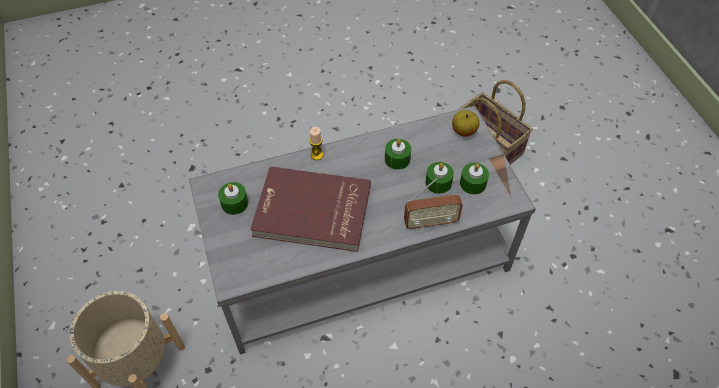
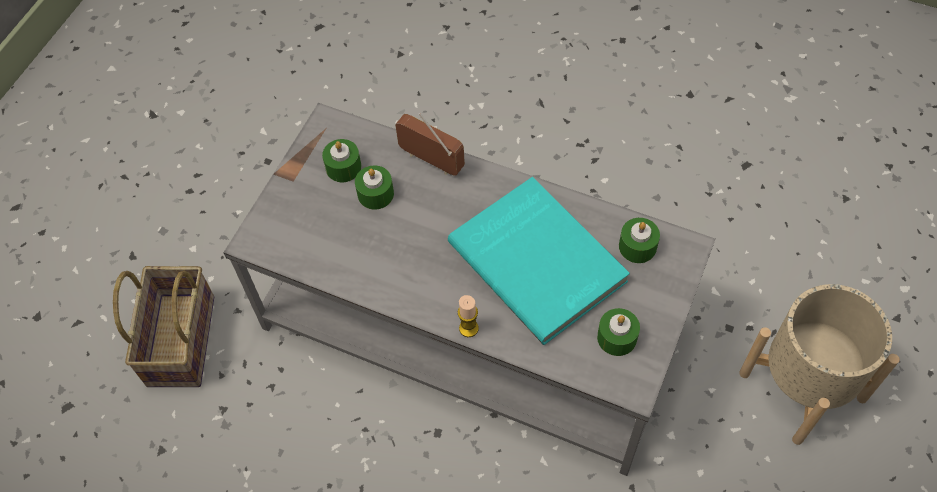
camera: 135 degrees left, 5 degrees up
red book [250,167,371,252] -> turquoise book [448,177,630,345]
green candle [385,139,411,170] -> green candle moved to [619,218,660,263]
apple [452,110,479,137] -> none

